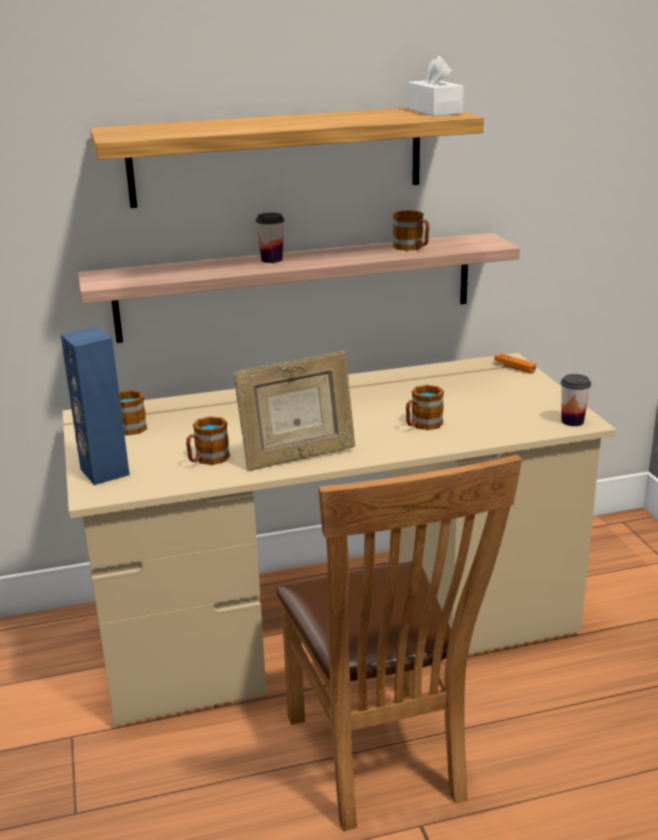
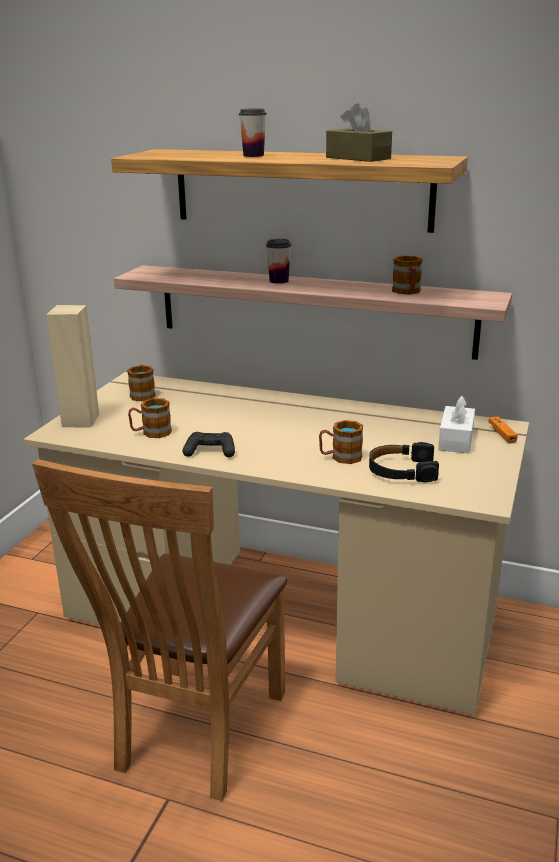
camera: 35 degrees right, 0 degrees up
blue speaker [61,327,130,485] -> beige speaker [46,305,99,428]
picture frame [234,351,355,471] -> black game controller [182,432,235,457]
white tissue box [408,56,464,116] -> white tissue box moved to [438,395,475,454]
cup [561,374,591,426] -> cup moved to [239,108,267,157]
none -> brown tissue box [326,103,392,162]
none -> black headphones [369,442,439,483]

